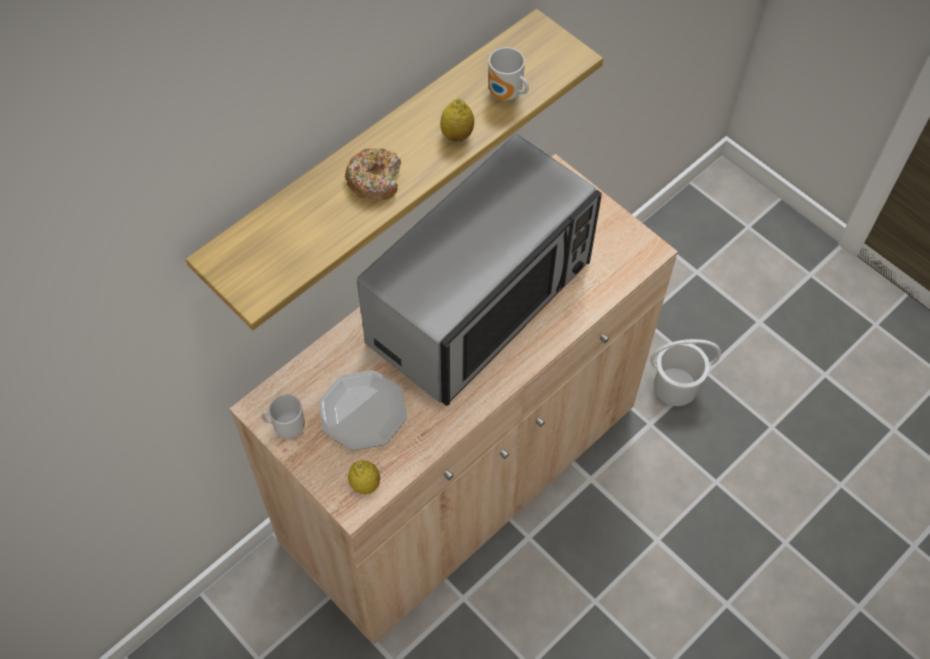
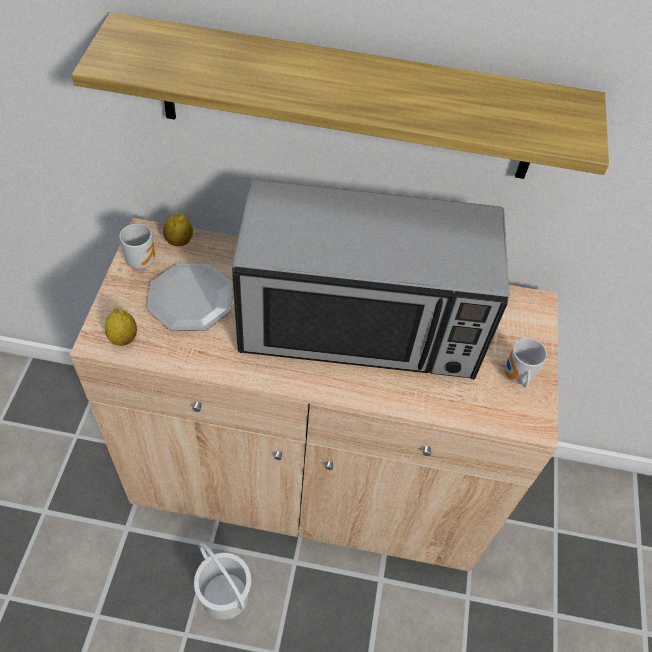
camera: 50 degrees right, 5 degrees down
donut [345,148,401,200] -> none
lemon [440,98,474,142] -> lemon moved to [163,212,193,246]
mug [488,47,529,100] -> mug moved to [505,338,547,388]
white bucket [650,339,721,406] -> white bucket moved to [194,543,251,620]

